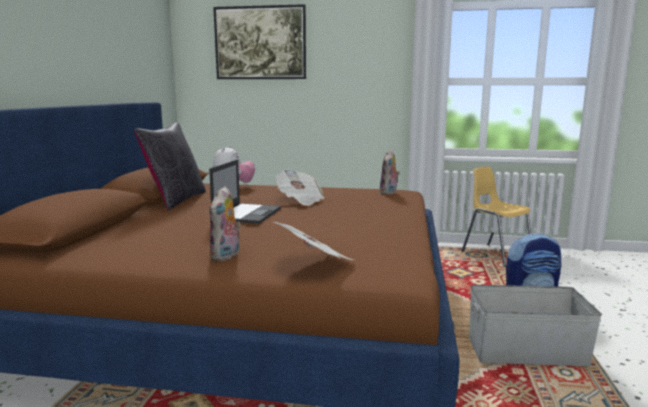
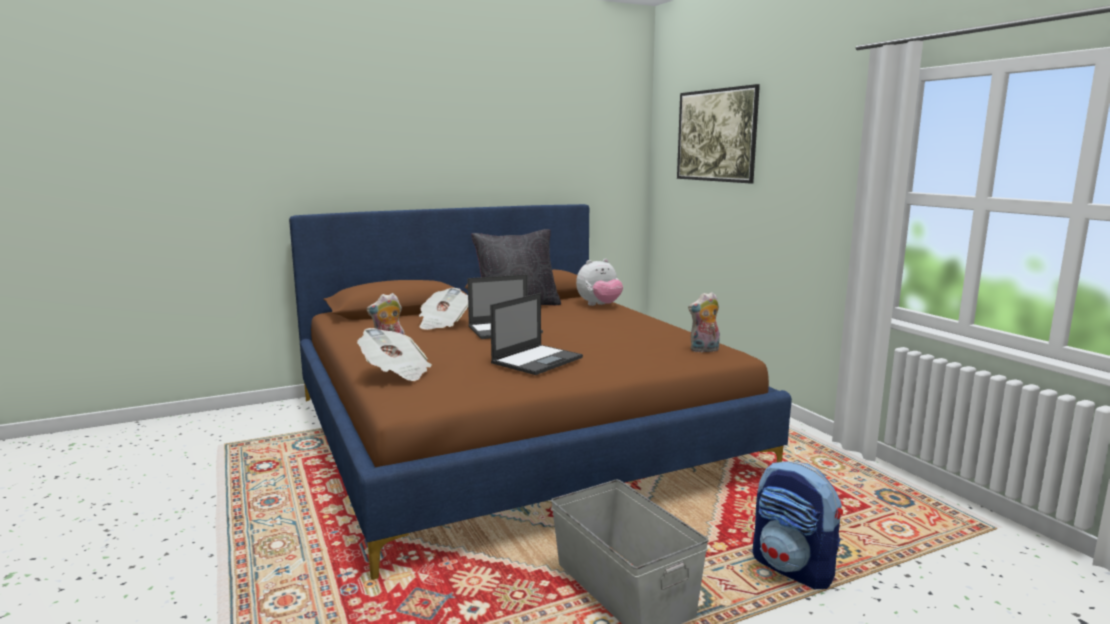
camera: 55 degrees right, 0 degrees up
newspaper [276,169,325,206] -> newspaper moved to [419,288,468,330]
yellow chair [461,167,531,267] -> none
none -> laptop [490,293,583,375]

